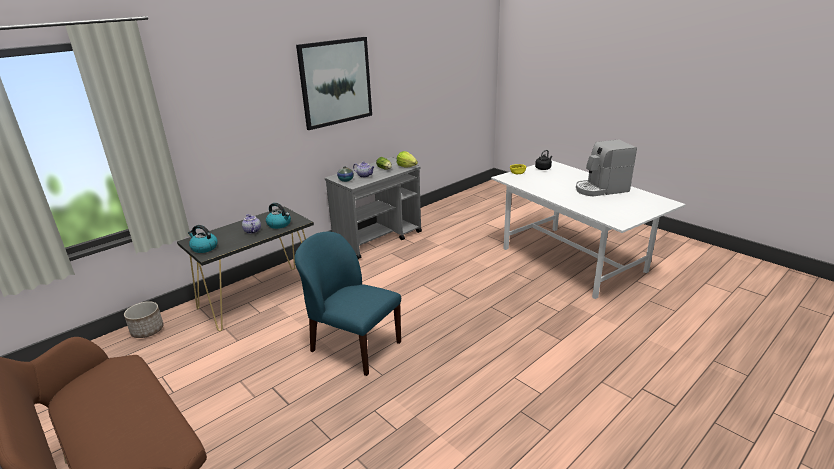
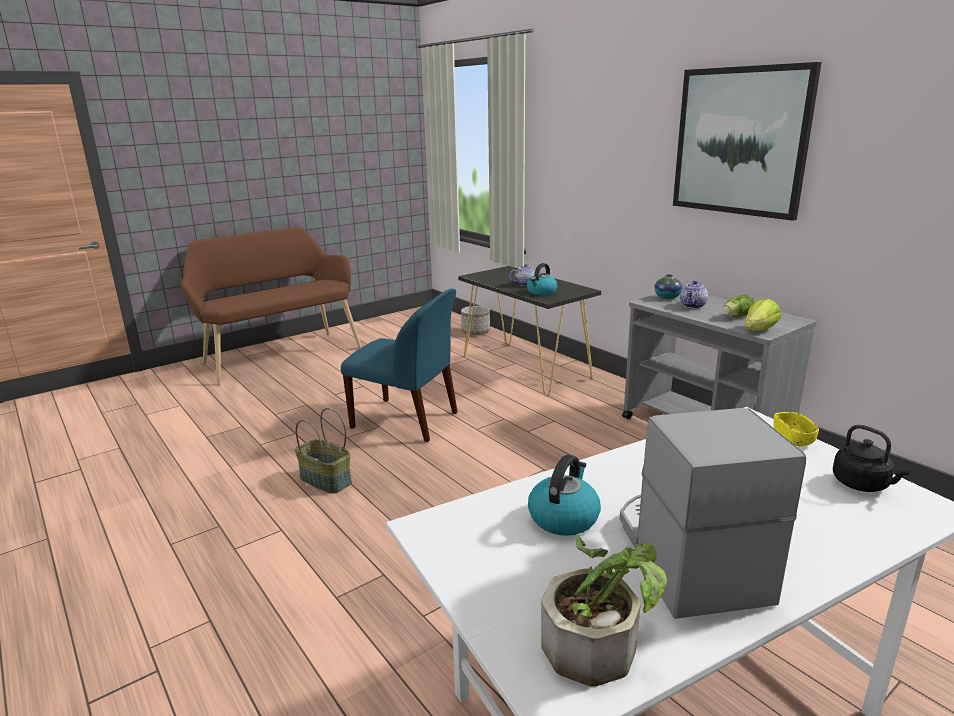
camera: 95 degrees right, 5 degrees down
kettle [188,225,218,253] -> kettle moved to [528,455,601,536]
blue chair [295,231,401,376] -> blue chair turned 75 degrees clockwise [341,289,458,442]
none -> basket [295,408,352,494]
none -> potted plant [541,535,667,687]

